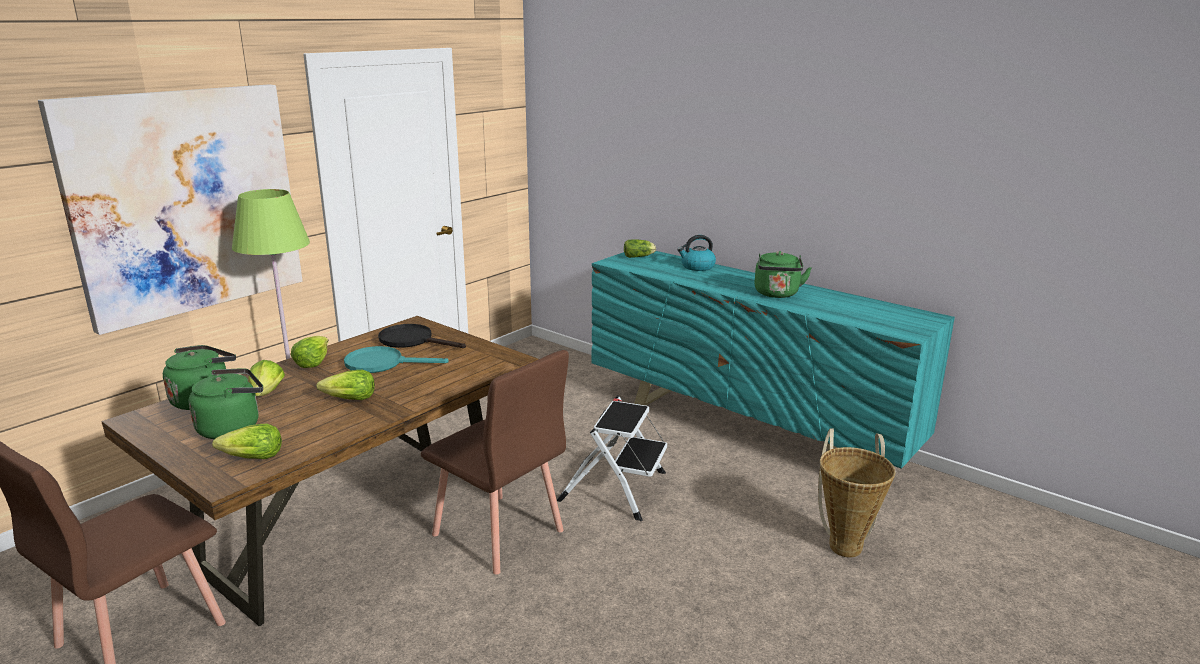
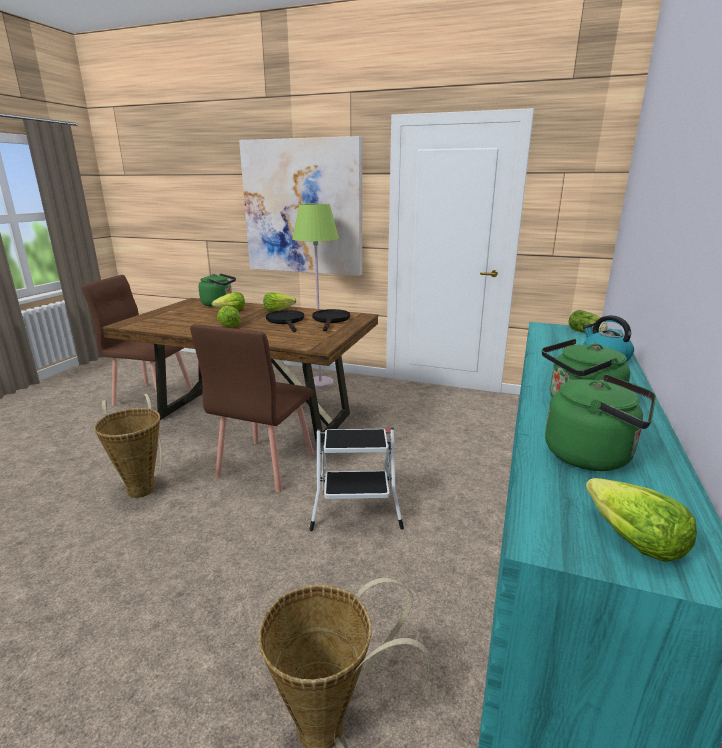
camera: 70 degrees right, 0 degrees up
green kettle [189,368,263,439] -> green kettle moved to [545,374,656,471]
lettuce [212,424,282,459] -> lettuce moved to [585,478,697,562]
turquoise frying pan [344,346,449,373] -> black frying pan [266,310,304,332]
none -> basket [94,394,162,498]

